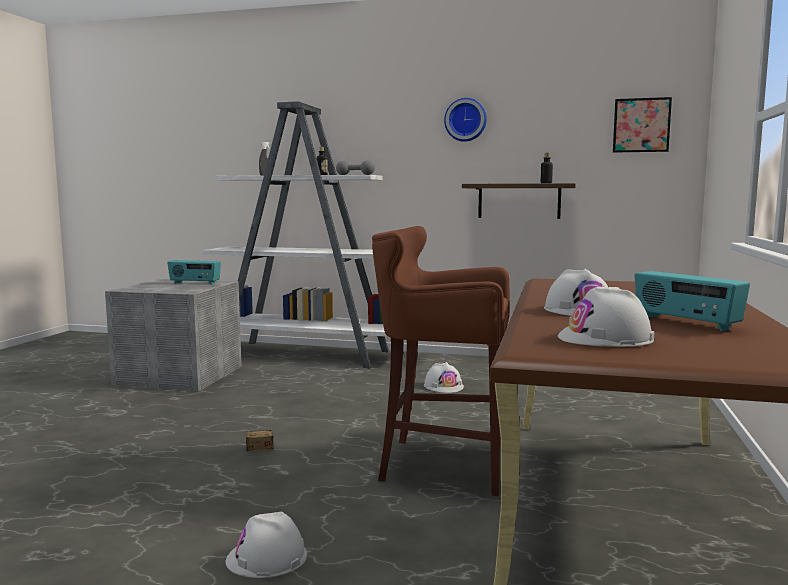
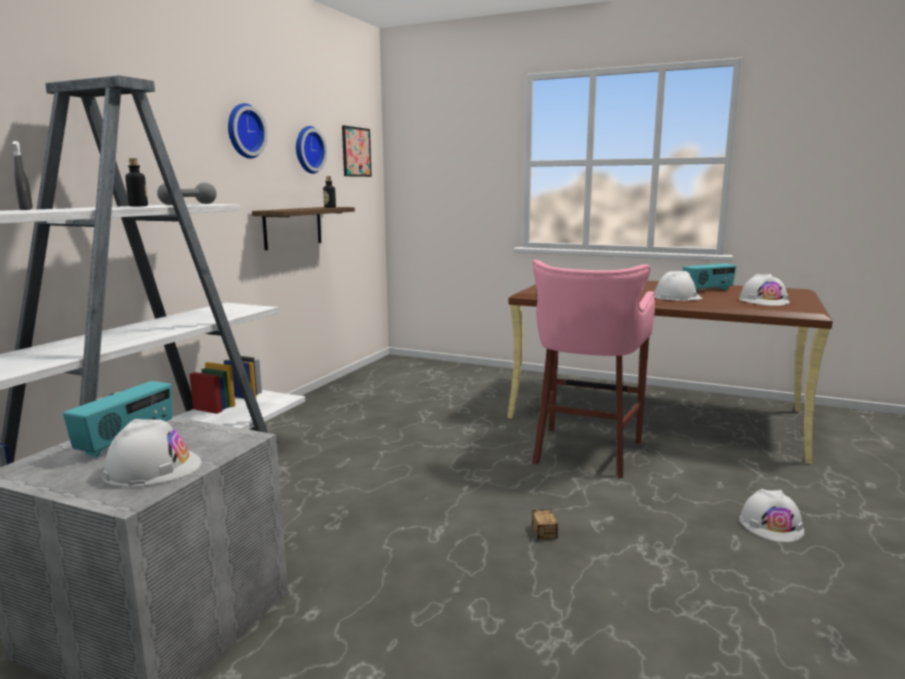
camera: 80 degrees left, 5 degrees up
brown stool [372,226,510,496] -> pink stool [532,260,655,478]
white hard hat [424,362,464,393] -> white hard hat moved to [102,419,202,487]
none -> wall clock [296,126,327,174]

